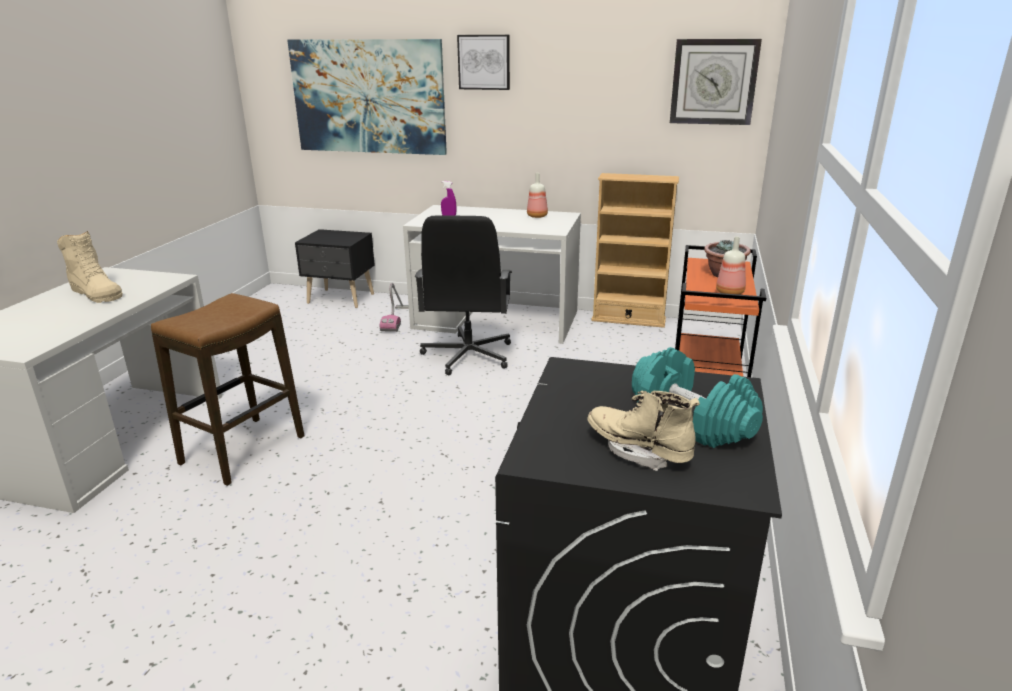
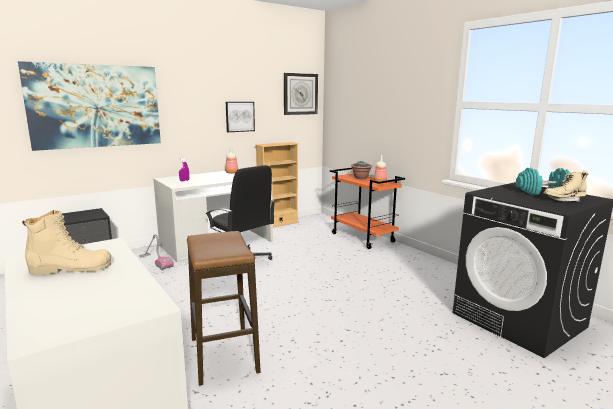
camera: 50 degrees left, 10 degrees down
picture [457,35,510,90] -> picture moved to [226,102,255,132]

